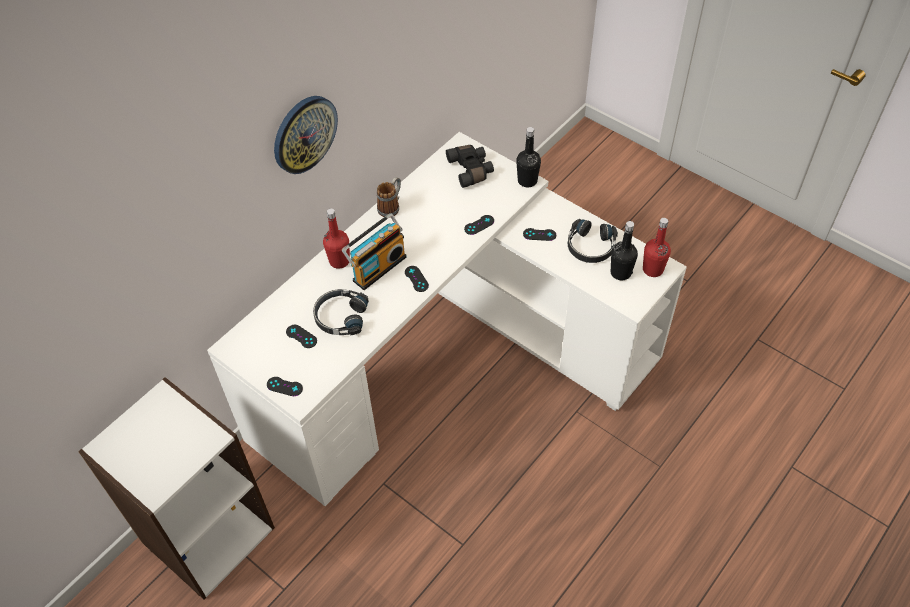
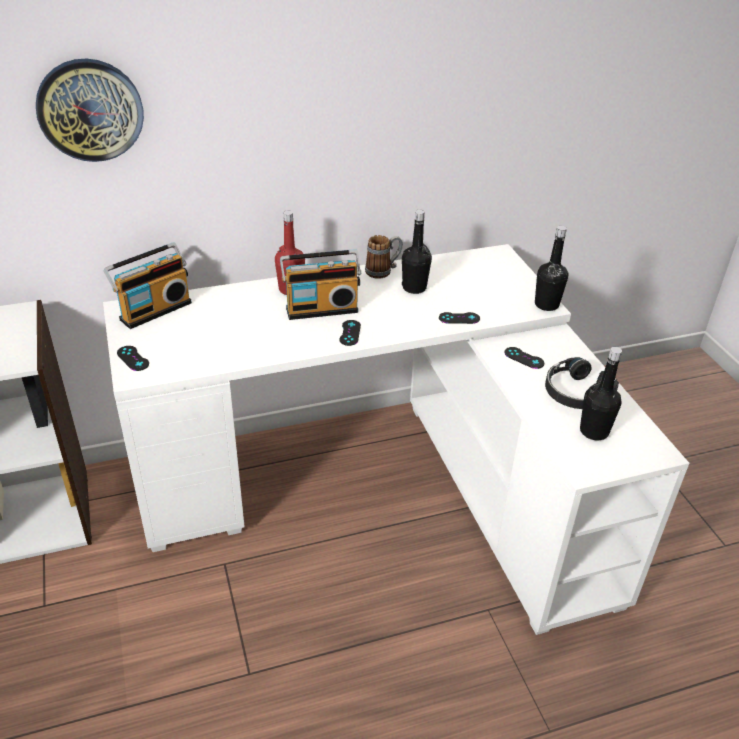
camera: 30 degrees right, 15 degrees down
wall clock [274,96,338,174] -> wall clock moved to [36,59,144,162]
black game controller [286,325,317,348] -> none
black headphones [313,289,369,335] -> none
black binoculars [446,145,494,188] -> none
red bottle [643,218,671,277] -> none
none -> radio [104,242,192,329]
none -> black bottle [402,210,432,294]

